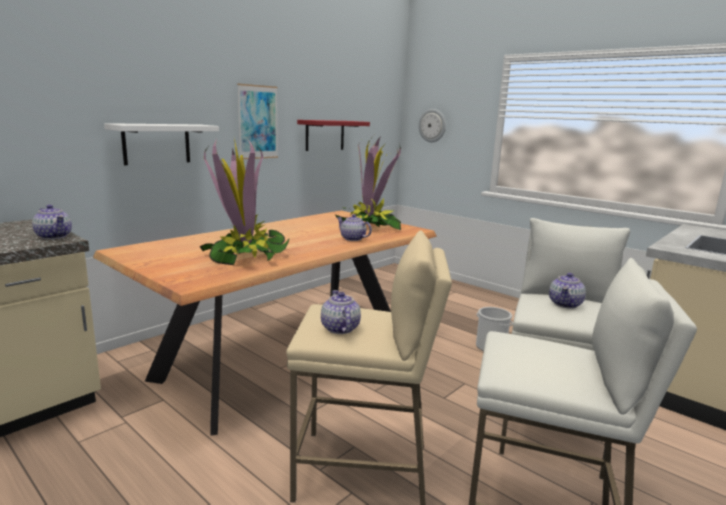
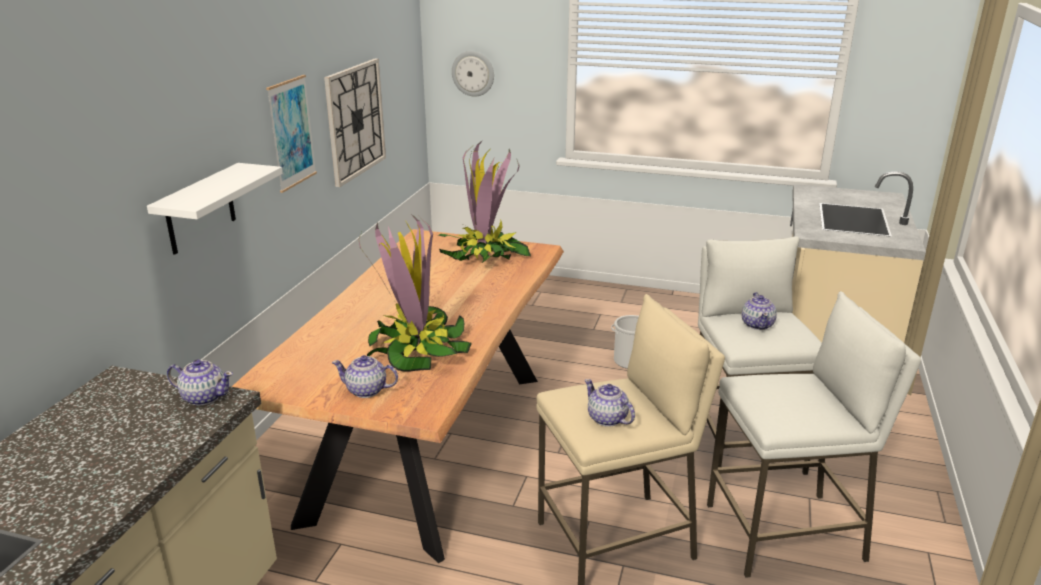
camera: 25 degrees left, 10 degrees up
red shelf [297,120,370,151] -> wall clock [324,59,386,187]
teapot [337,214,372,241] -> teapot moved to [332,355,398,398]

